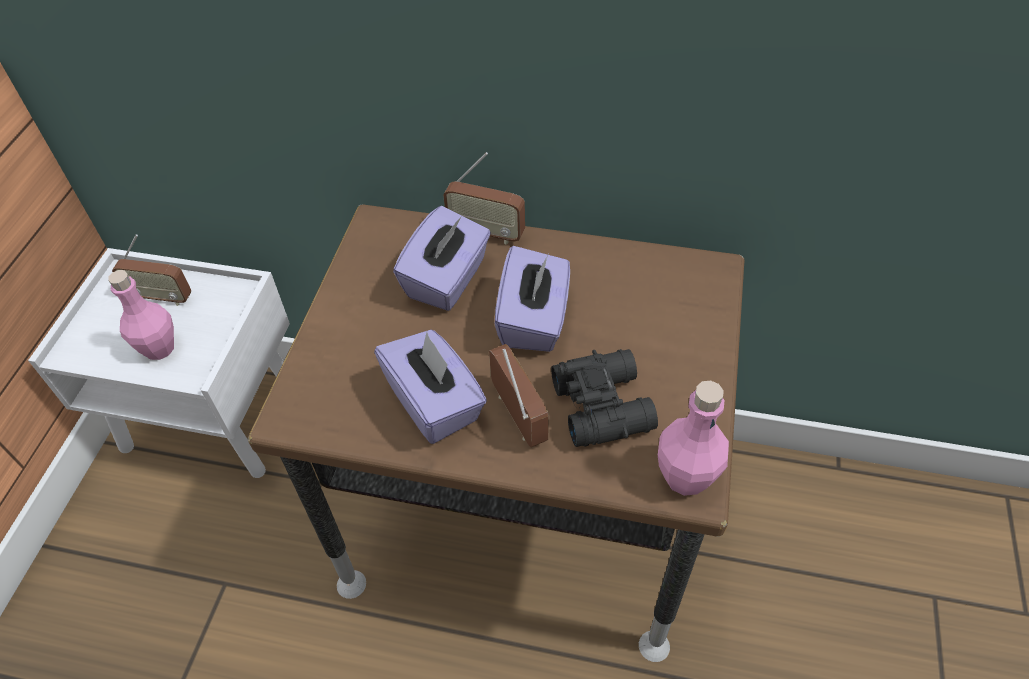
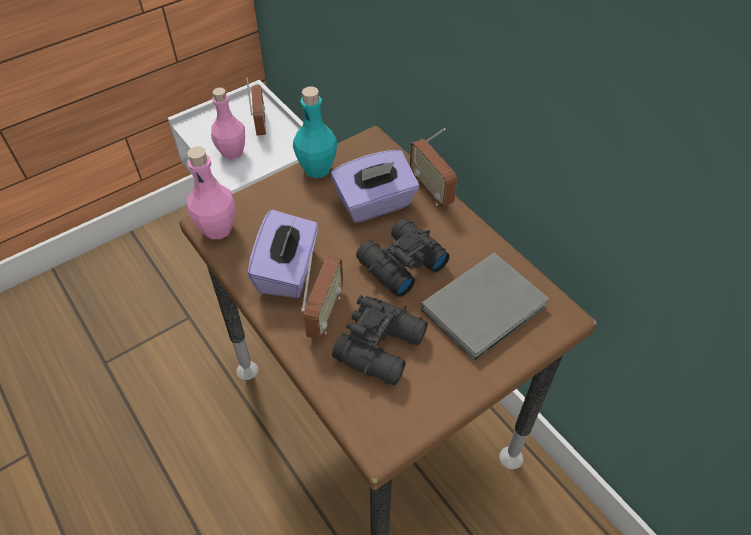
camera: 40 degrees right, 0 degrees up
radio [112,234,191,306] -> radio turned 150 degrees counterclockwise [246,77,267,136]
purple tissue box [495,246,570,352] -> black binoculars [356,218,450,297]
pink bottle [658,381,729,496] -> pink bottle moved to [187,146,235,239]
none -> turquoise bottle [293,86,338,178]
none -> grey book [421,253,549,361]

